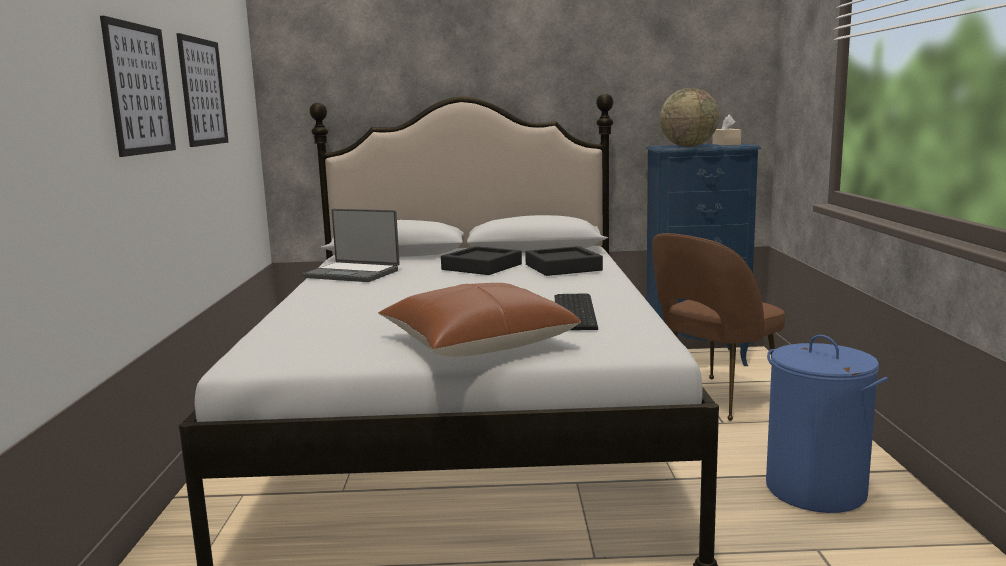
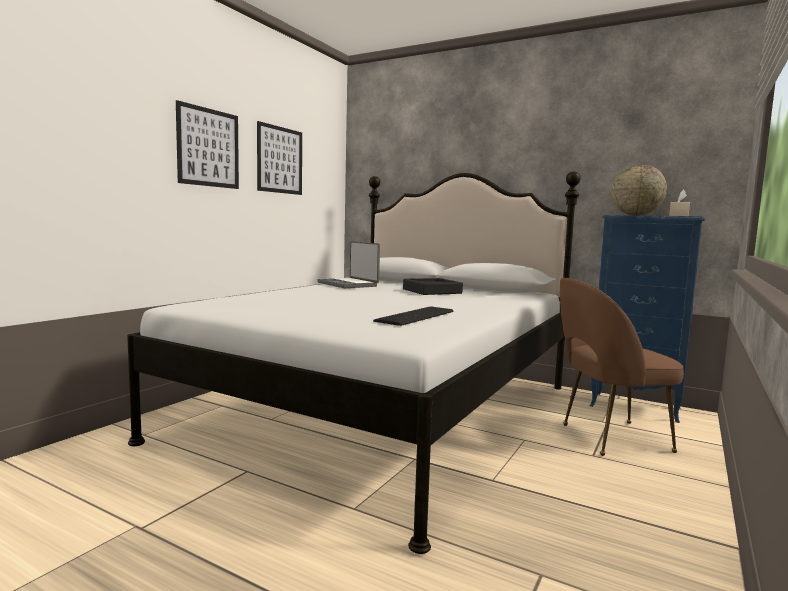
camera: 30 degrees right, 5 degrees down
brown pillow [378,283,581,357] -> none
black tray [525,246,603,276] -> none
blue laundry basket [766,335,888,513] -> none

